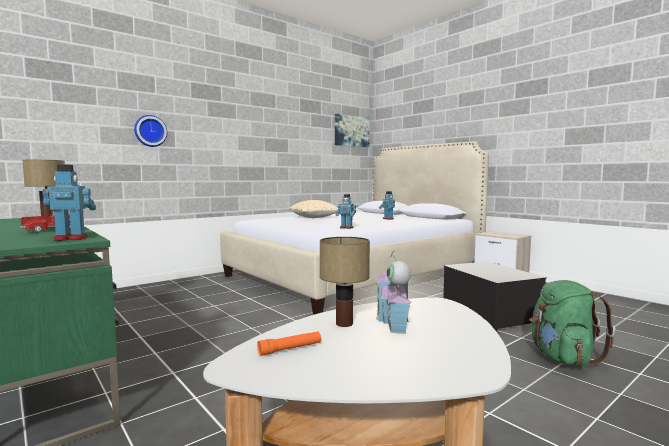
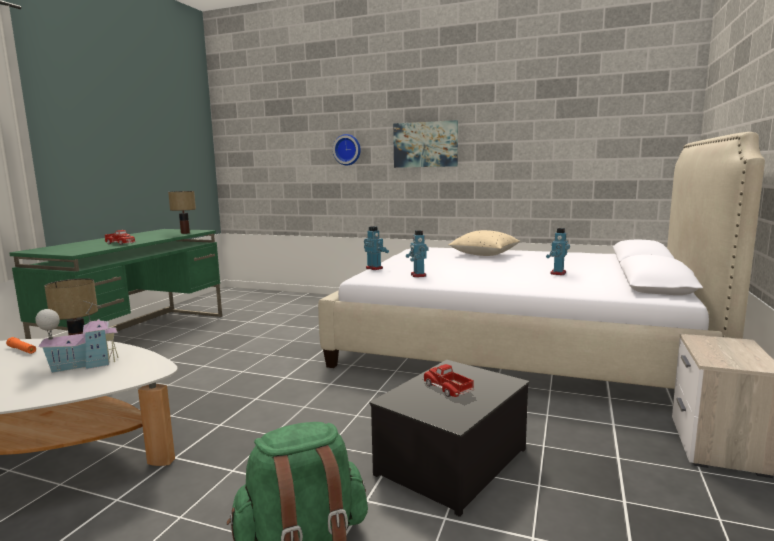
camera: 60 degrees right, 5 degrees up
toy robot [42,164,96,241] -> toy robot moved to [364,226,389,270]
picture [335,114,370,147] -> picture moved to [393,120,458,168]
none -> toy truck [422,364,474,397]

